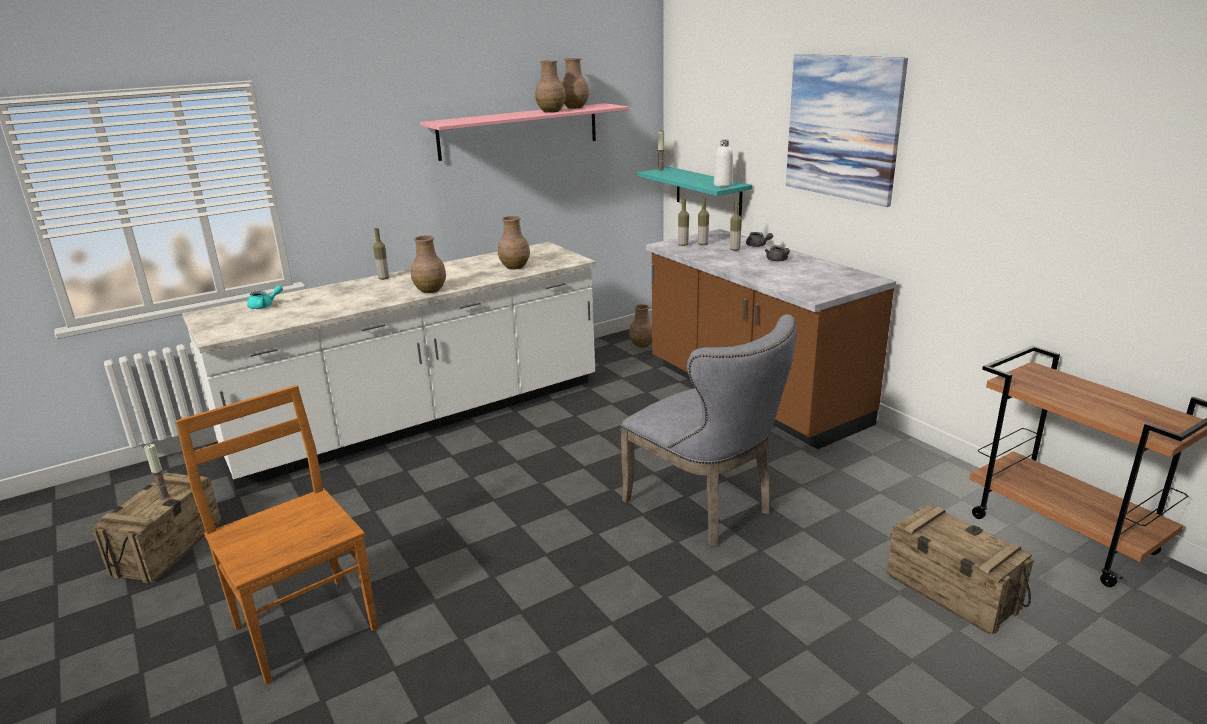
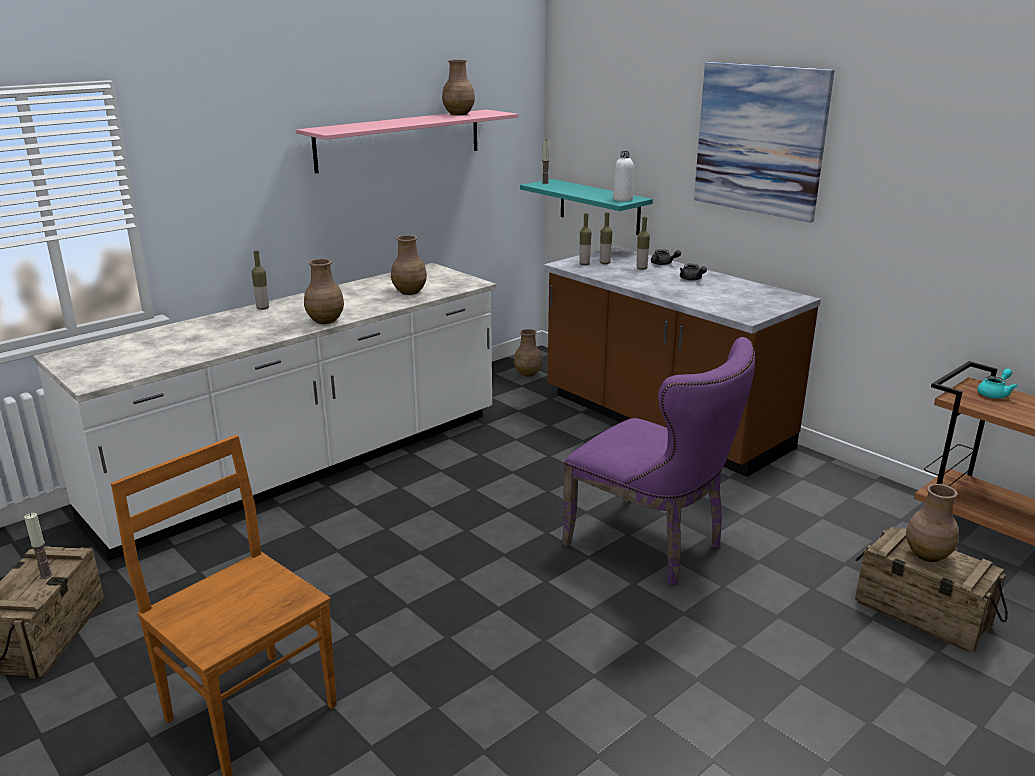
camera: 10 degrees left, 0 degrees up
turquoise teapot [247,285,283,309] -> turquoise teapot moved to [977,369,1018,399]
brown vase [535,61,566,113] -> brown vase moved to [906,484,959,562]
grey chair [620,314,797,546] -> purple chair [562,337,755,586]

